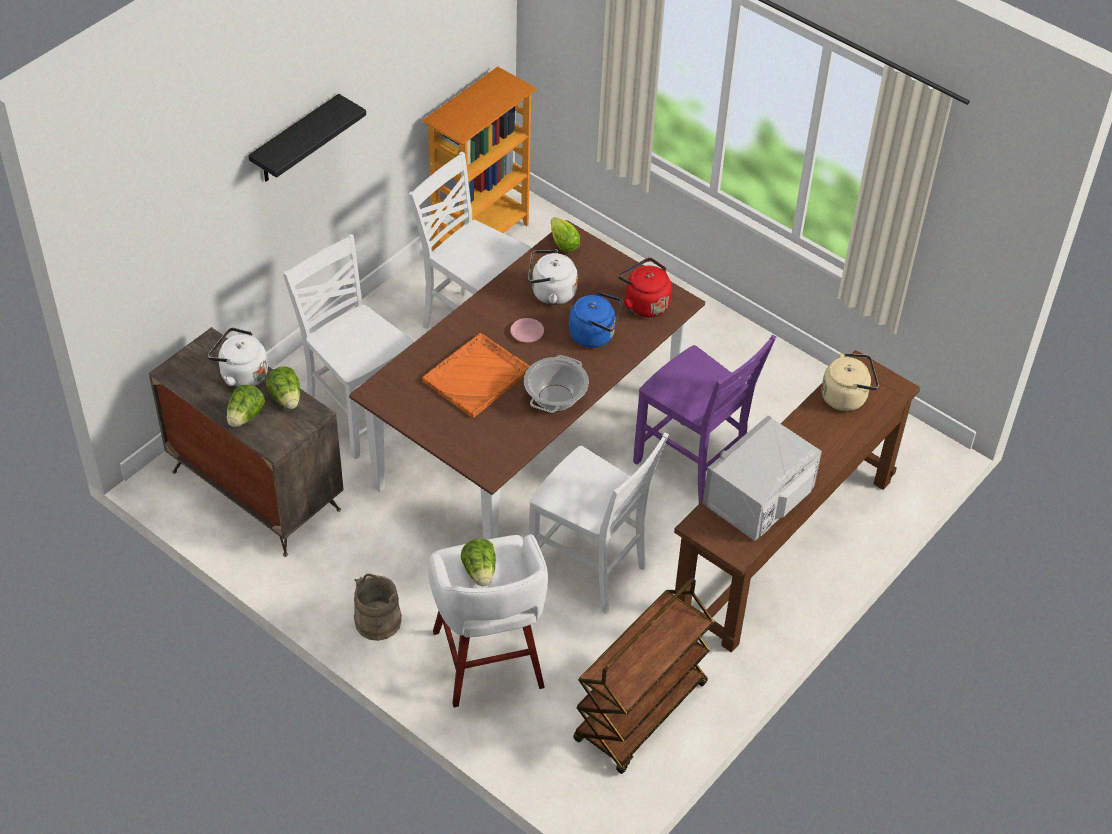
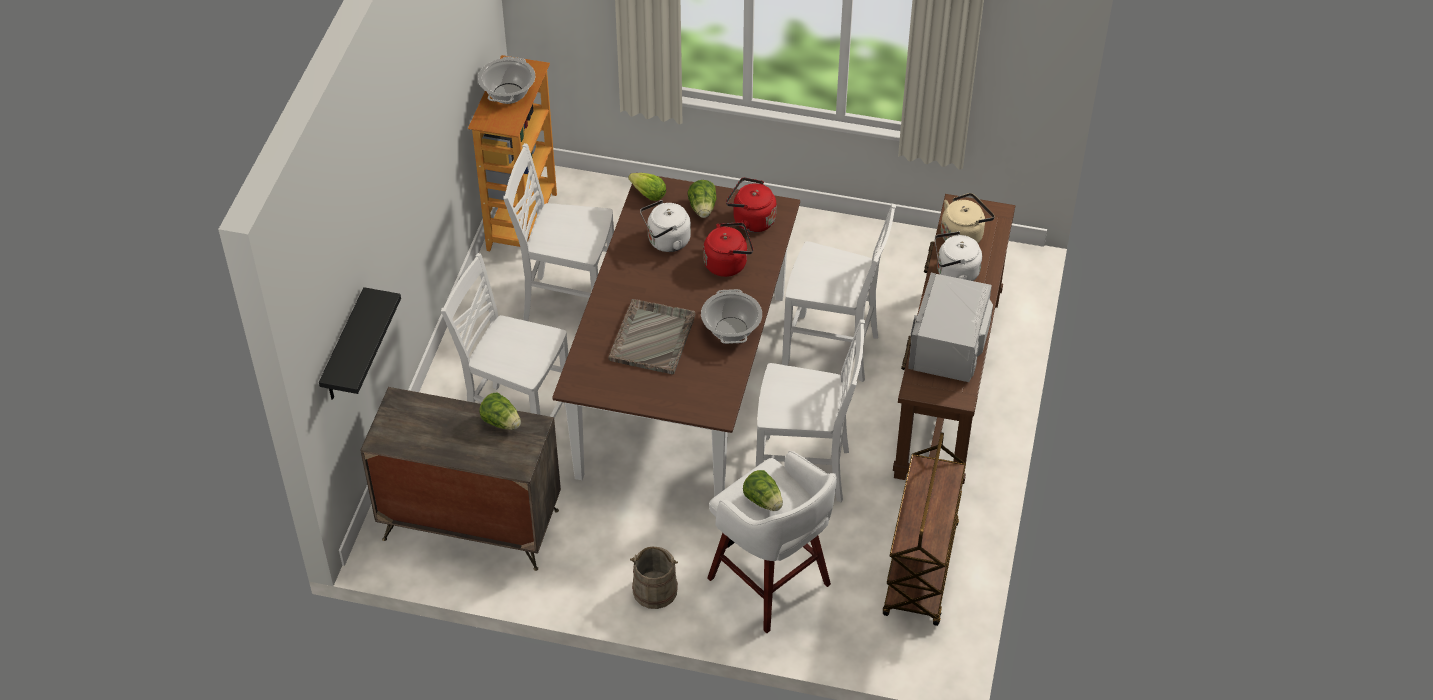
camera: 25 degrees left, 0 degrees up
white kettle [208,328,268,388] -> white kettle moved to [935,231,982,281]
lettuce [227,384,265,427] -> lettuce moved to [687,180,717,218]
black shelf [248,94,366,181] -> black shelf moved to [319,287,401,400]
orange tray [422,333,530,418] -> grey tray [609,299,695,375]
pink plate [510,318,544,343] -> none
blue kettle [569,292,622,348] -> red kettle [703,223,753,277]
purple chair [633,335,776,504] -> white chair [782,204,896,382]
none -> cooking pot [478,57,535,104]

